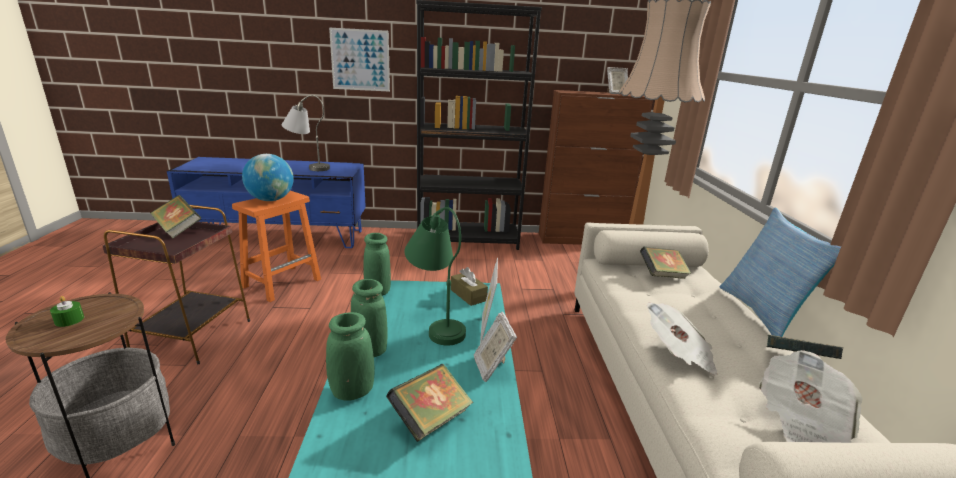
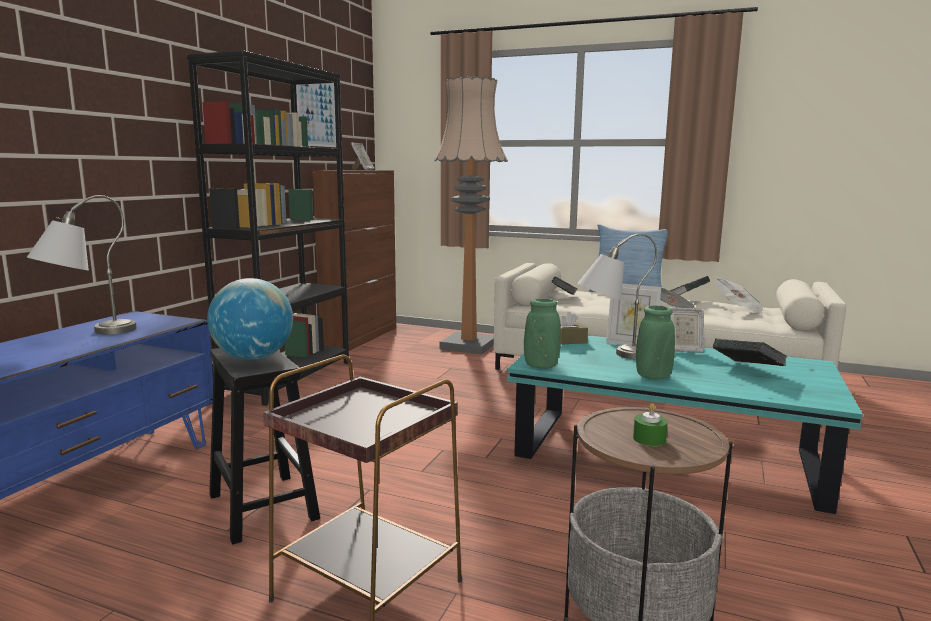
camera: 65 degrees left, 10 degrees down
book [150,195,201,238] -> none
orange stool [232,191,321,302] -> black stool [209,348,320,544]
green vase [326,312,374,401] -> none
picture [329,28,390,92] -> picture moved to [296,83,336,147]
green table lamp [404,207,466,346] -> grey table lamp [578,233,657,359]

